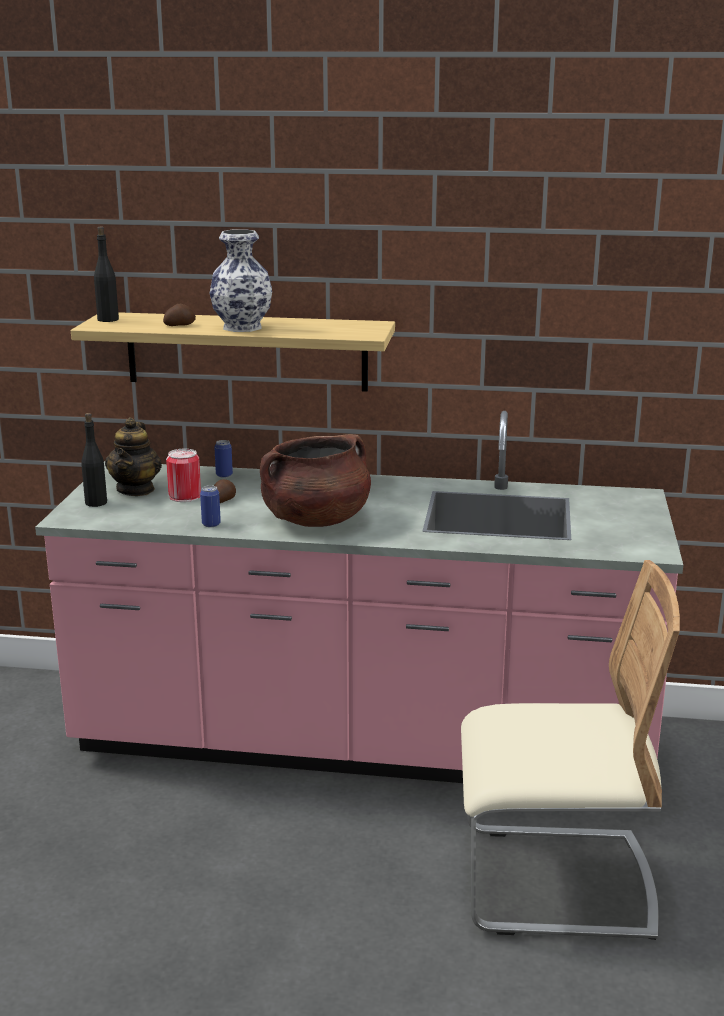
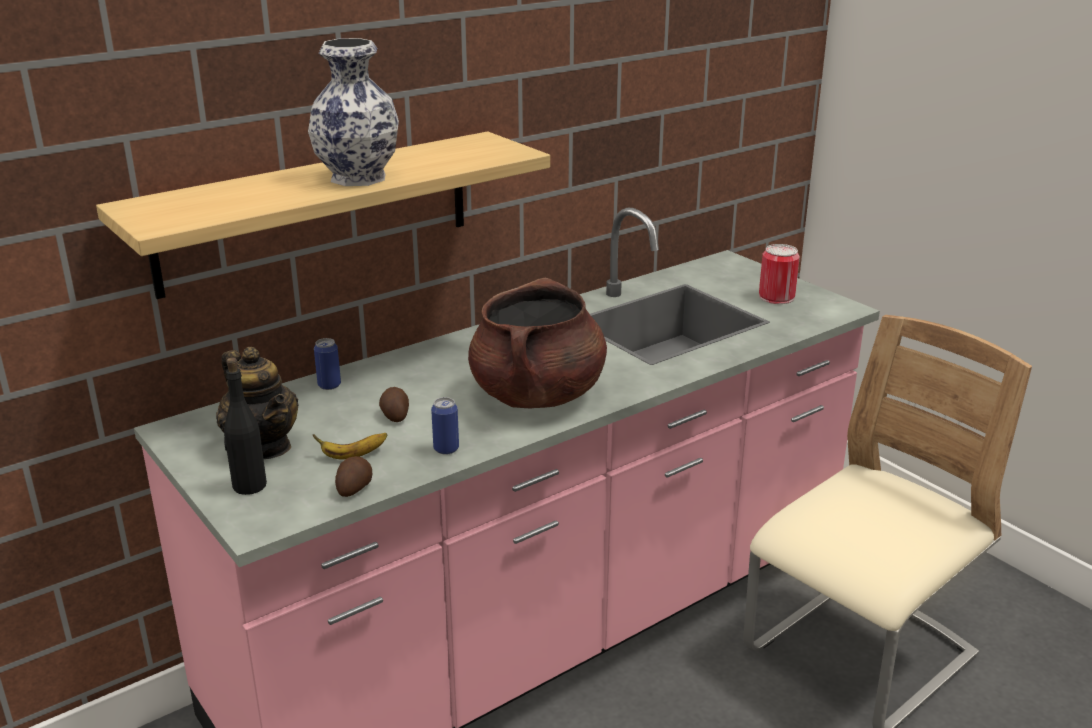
camera: 45 degrees left, 5 degrees up
black bottle [94,226,119,322] -> none
potato [163,304,196,326] -> potato moved to [335,456,372,497]
can [166,449,201,502] -> can moved to [759,244,800,304]
none -> banana [313,433,387,460]

